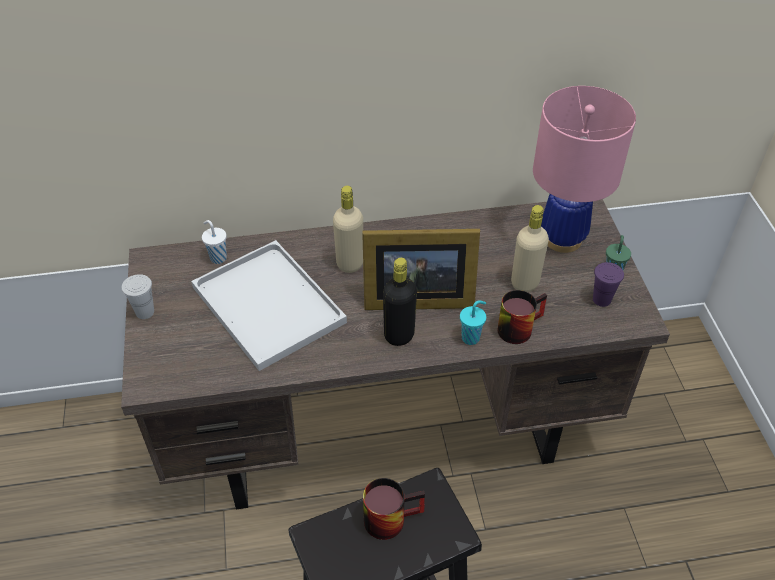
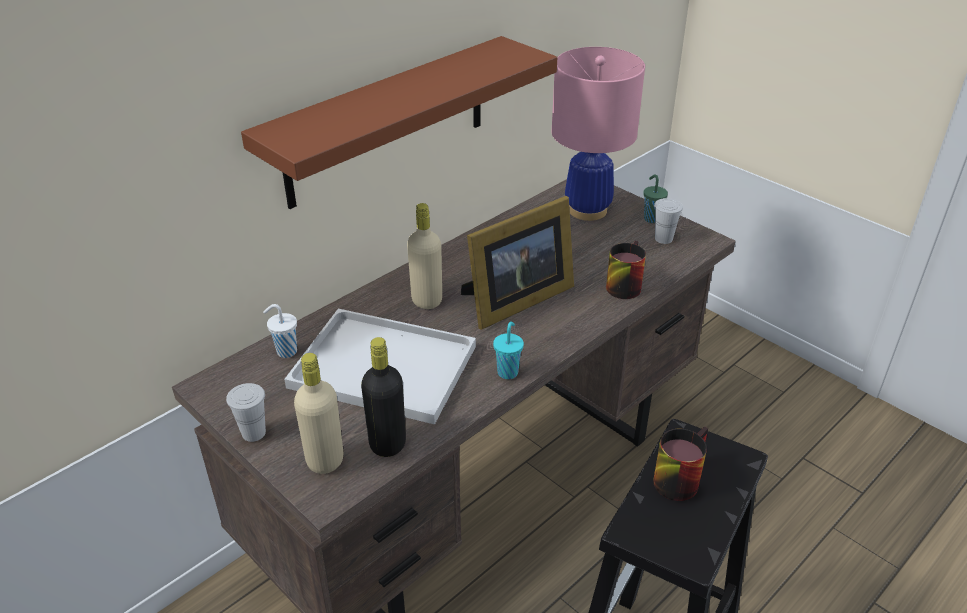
camera: 35 degrees left, 10 degrees down
black bottle [383,258,417,346] -> black bottle moved to [361,337,406,457]
turquoise cup [460,300,486,345] -> turquoise cup moved to [493,322,524,379]
beige bottle [511,205,549,292] -> beige bottle moved to [294,353,344,474]
purple cup [593,262,624,307] -> white cup [654,198,683,244]
none -> brown shelf [241,36,558,209]

